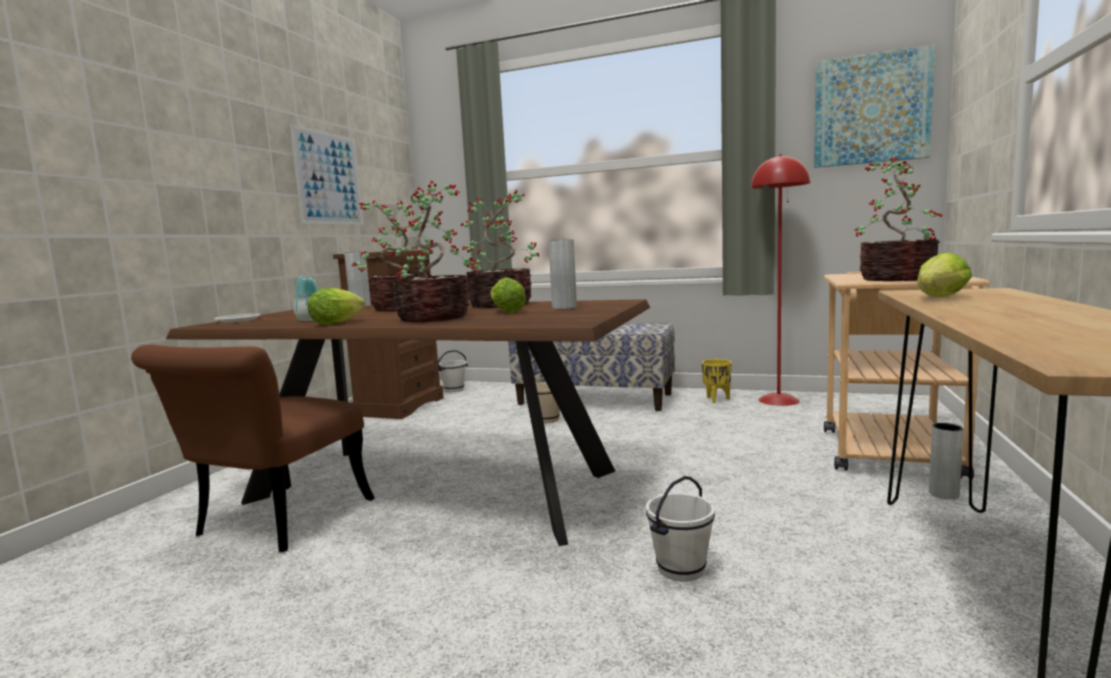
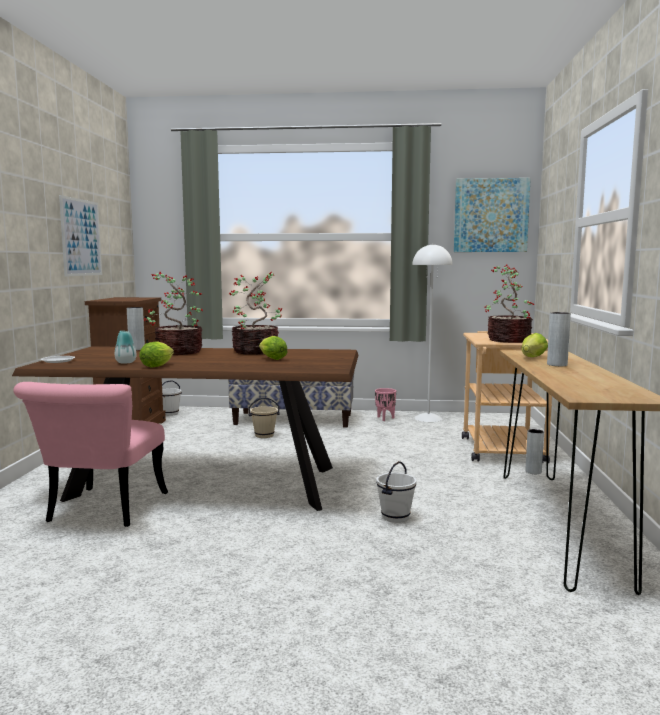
camera: 15 degrees left, 0 degrees up
brown chair [131,345,375,552] -> pink chair [13,382,168,527]
potted plant [389,181,476,322] -> none
grey vase [549,239,577,310] -> grey vase moved to [547,312,571,366]
yellow planter [702,359,732,403] -> pink planter [375,388,396,421]
red floor lamp [751,155,811,406] -> white floor lamp [412,244,453,422]

